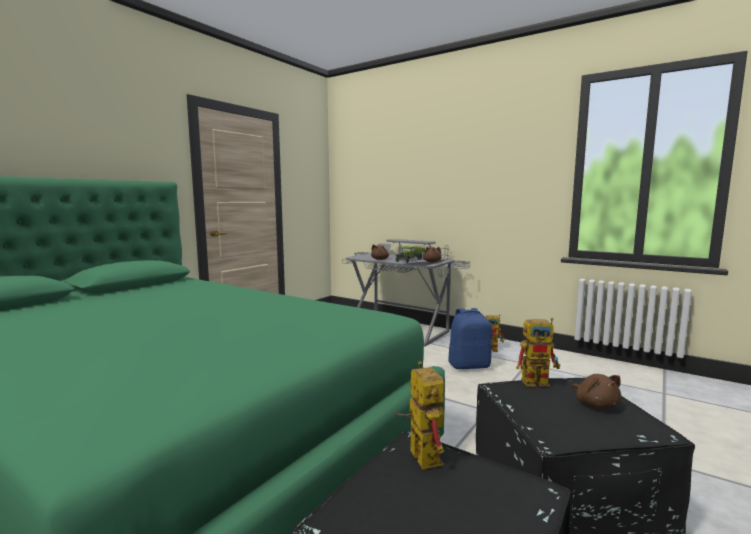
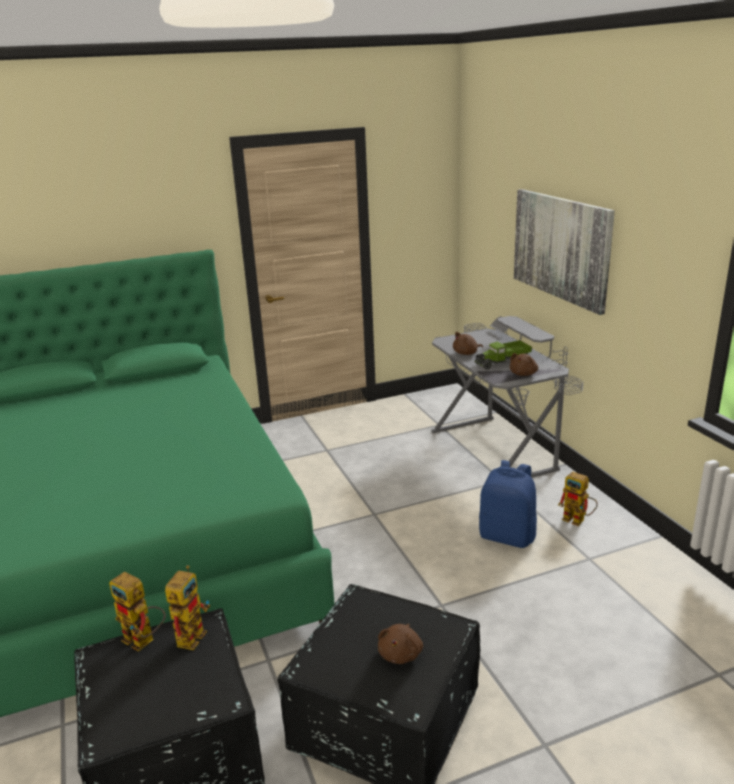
camera: 35 degrees right, 15 degrees up
toy robot [516,318,560,387] -> toy robot moved to [109,571,166,652]
none -> picture [514,189,615,315]

